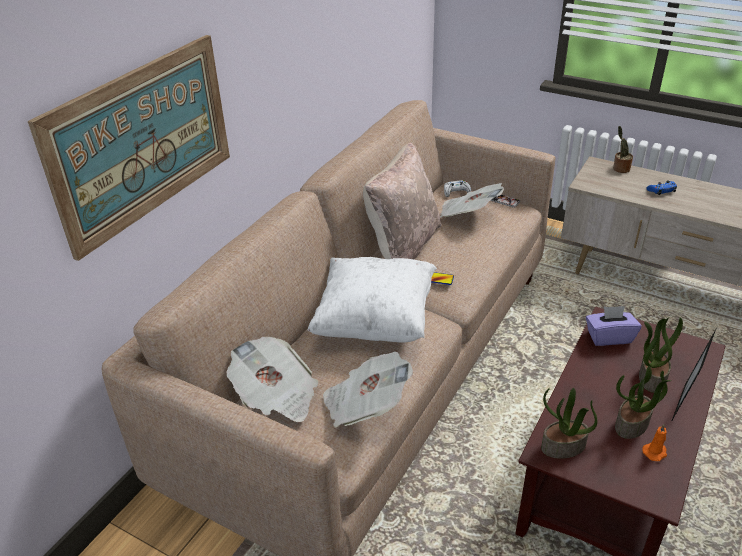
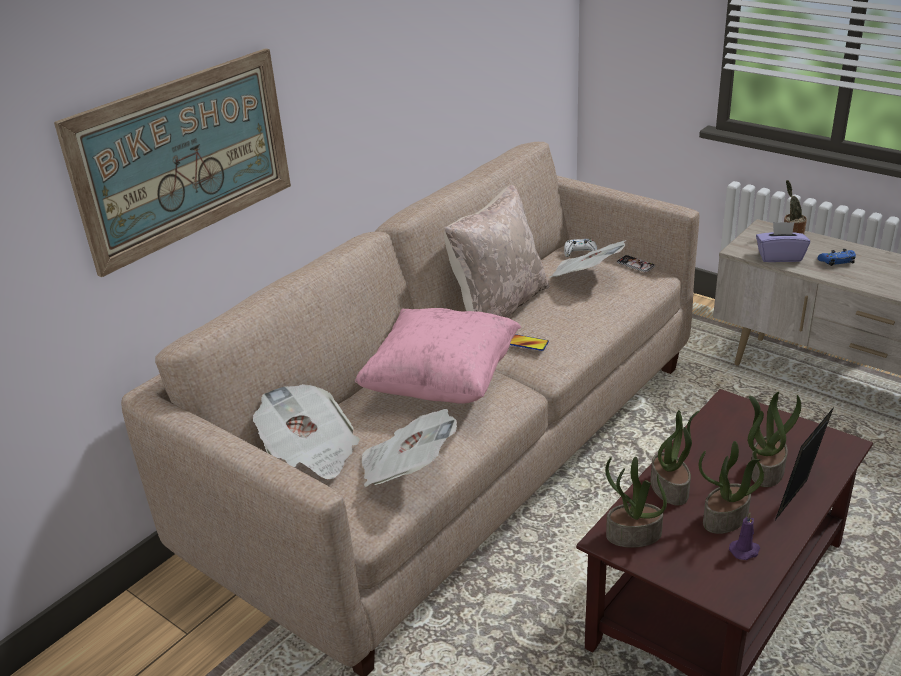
camera: 10 degrees right, 5 degrees down
white pillow [308,257,437,343] -> pink pillow [355,308,521,404]
purple tissue box [586,306,641,346] -> purple tissue box moved to [756,222,810,262]
orange candle [642,424,667,461] -> purple candle [729,512,760,560]
none -> potted plant [651,410,700,505]

